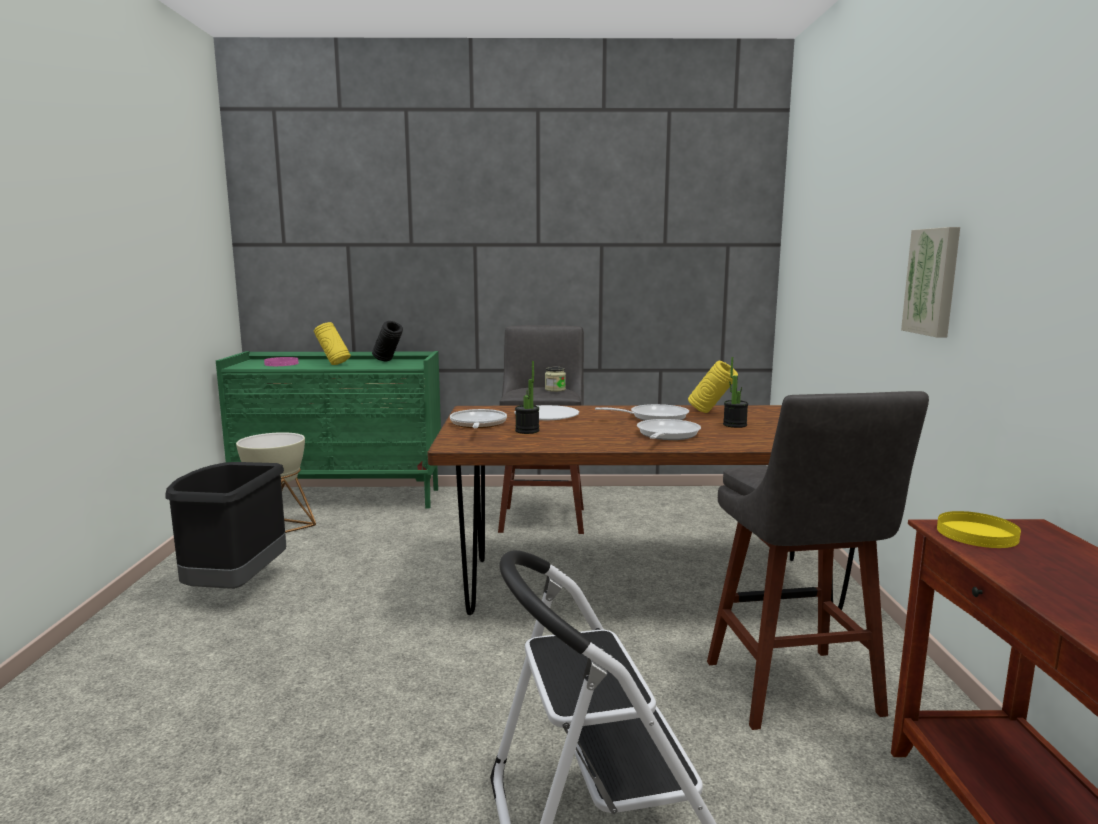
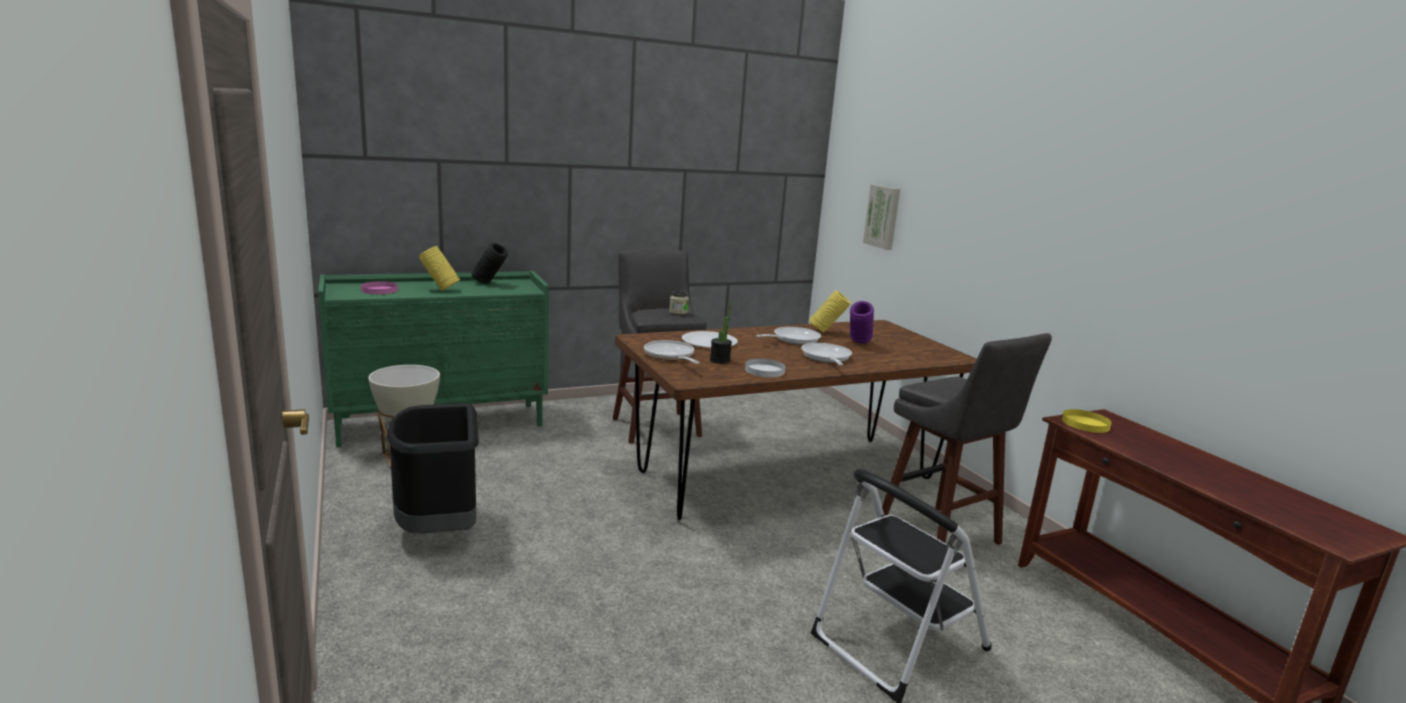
camera: 25 degrees left, 5 degrees up
potted plant [723,357,748,428] -> purple vase [850,301,874,344]
picture [901,227,960,337] -> picture moved to [863,184,900,250]
none -> white plate [745,359,785,377]

